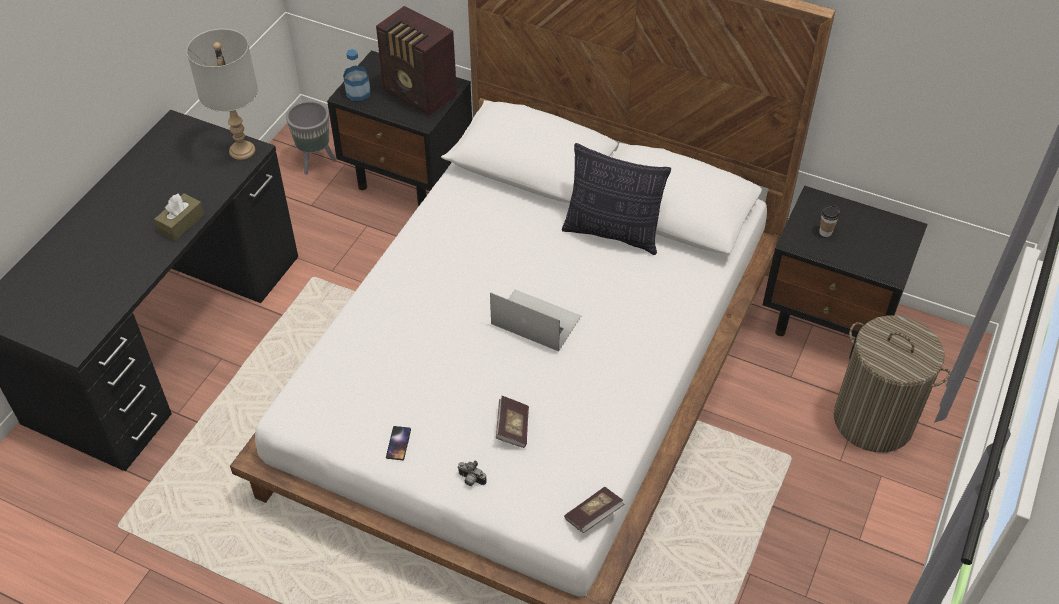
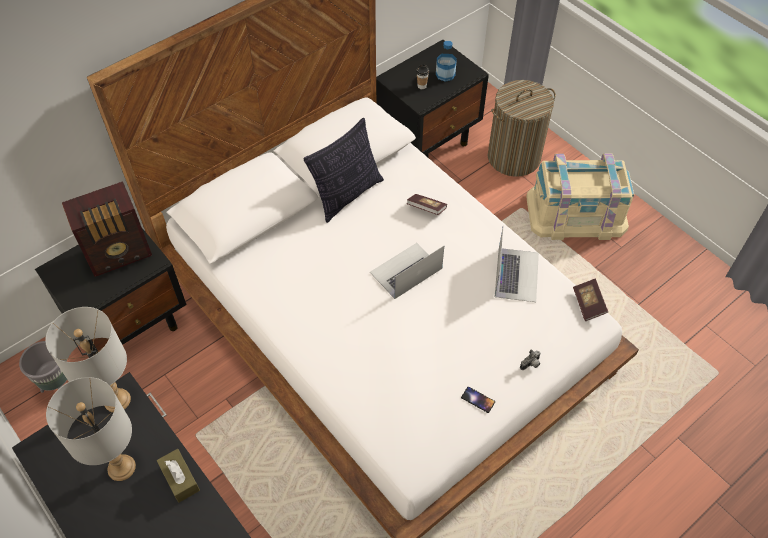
camera: 65 degrees left, 5 degrees up
bottle [343,49,371,101] -> bottle moved to [436,41,457,82]
book [496,396,529,448] -> book moved to [406,194,447,215]
none -> grey table lamp [46,377,136,481]
none -> laptop [495,225,539,302]
none -> beige storage box [526,153,634,240]

